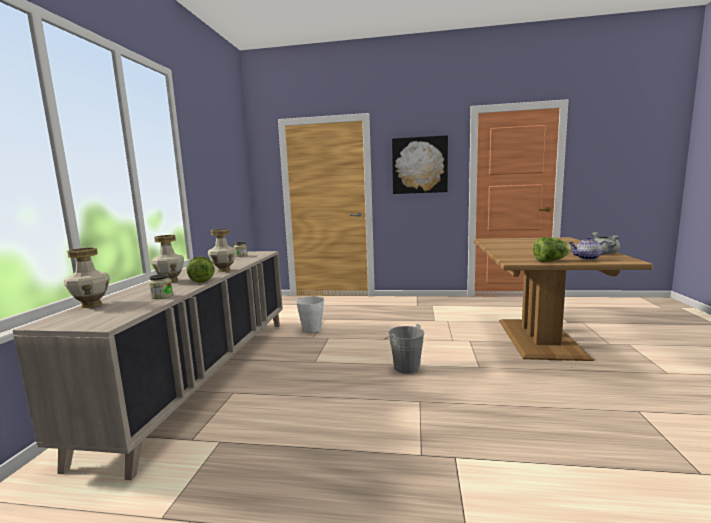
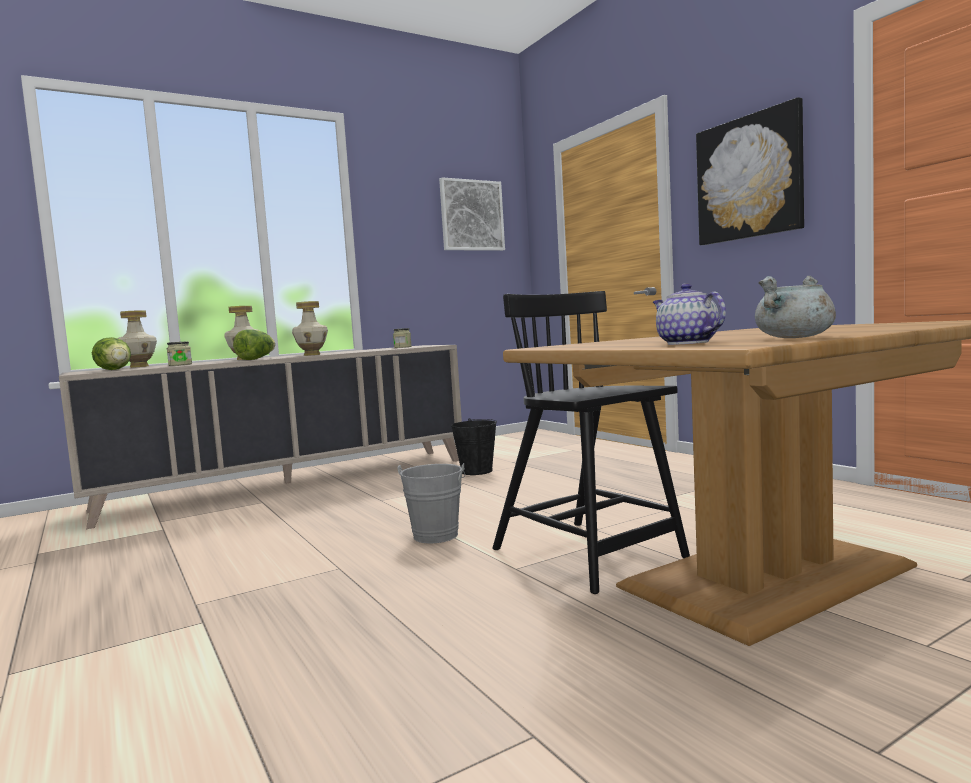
camera: 50 degrees right, 5 degrees down
white bucket [296,296,325,333] -> black bucket [451,418,497,475]
lettuce [533,237,572,262] -> lettuce moved to [92,337,131,370]
none -> picture [439,177,505,251]
none -> black chair [492,291,690,594]

